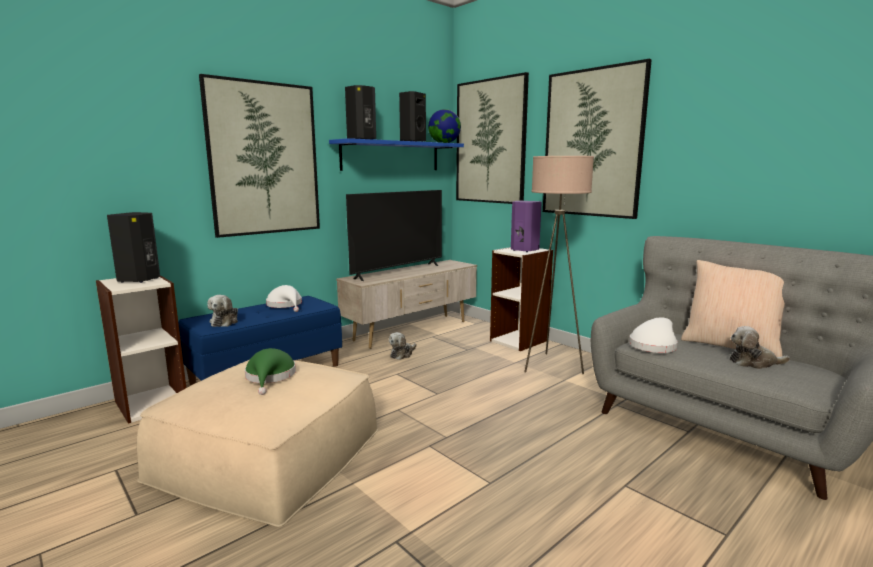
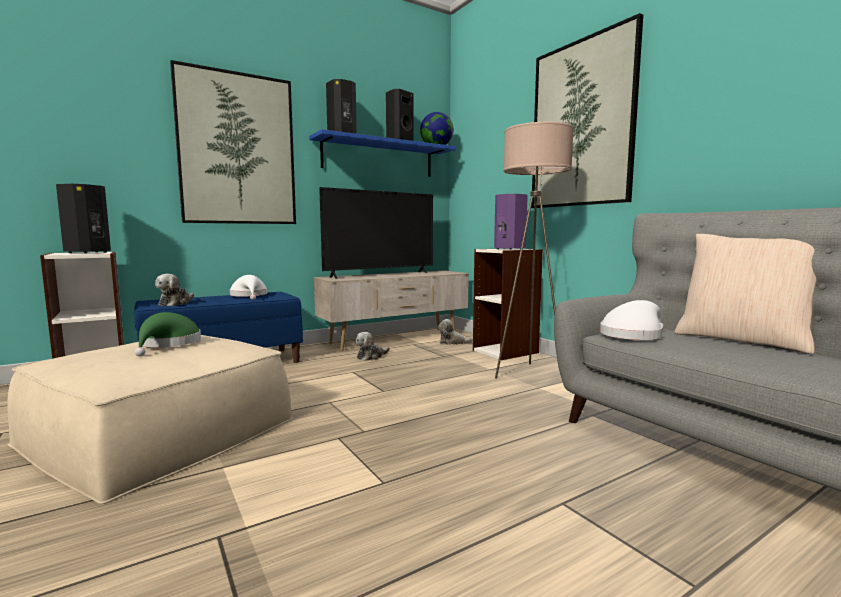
camera: 10 degrees right, 5 degrees down
picture [456,72,529,204] -> none
plush toy [730,326,790,369] -> plush toy moved to [438,319,473,345]

